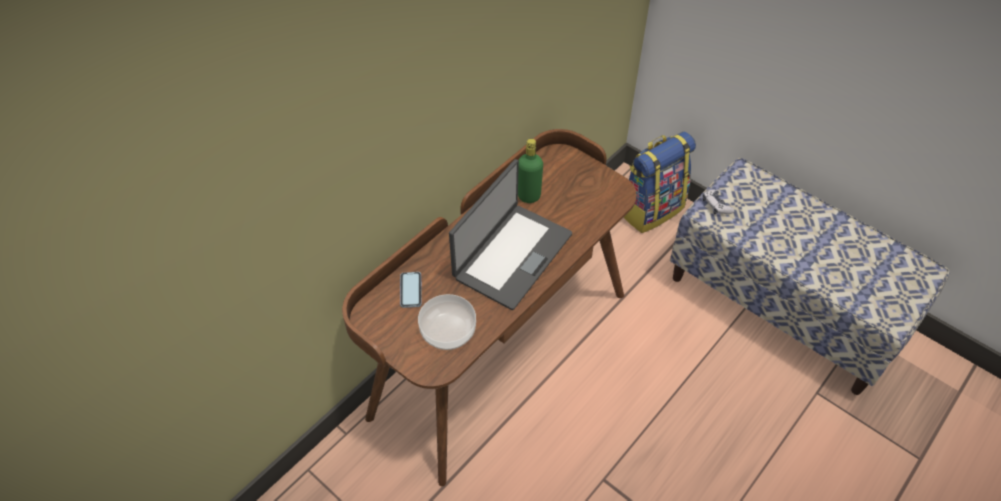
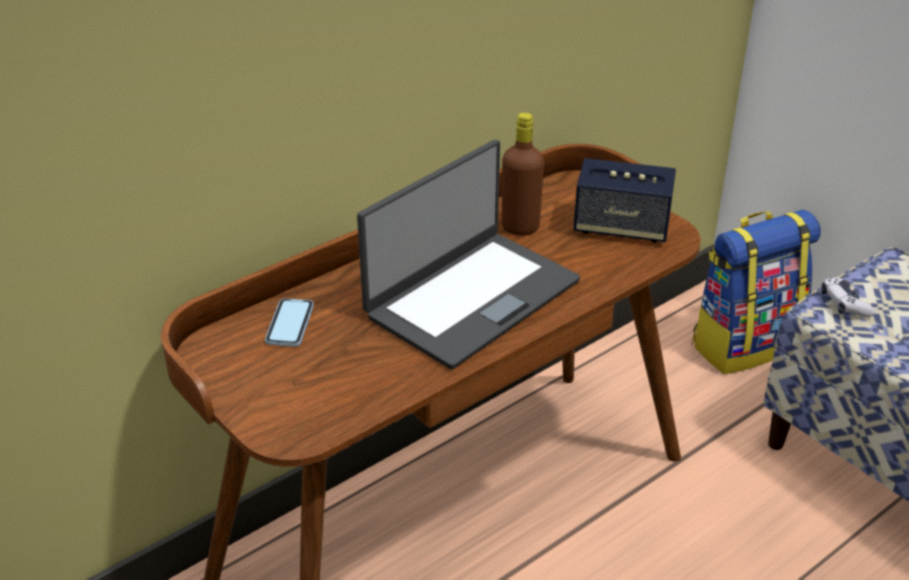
camera: 10 degrees right, 15 degrees down
bowl [418,294,476,350] -> none
green bottle [518,139,543,203] -> brown bottle [502,113,544,236]
none -> speaker [573,158,676,243]

